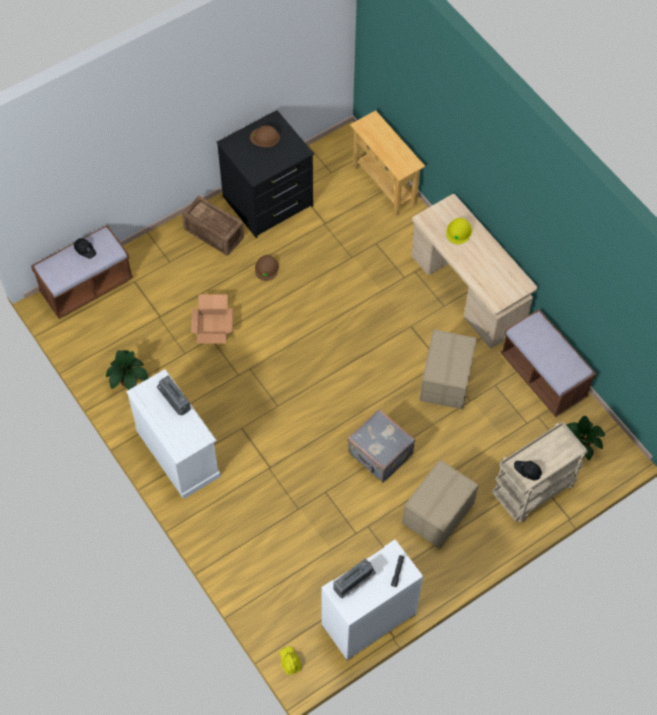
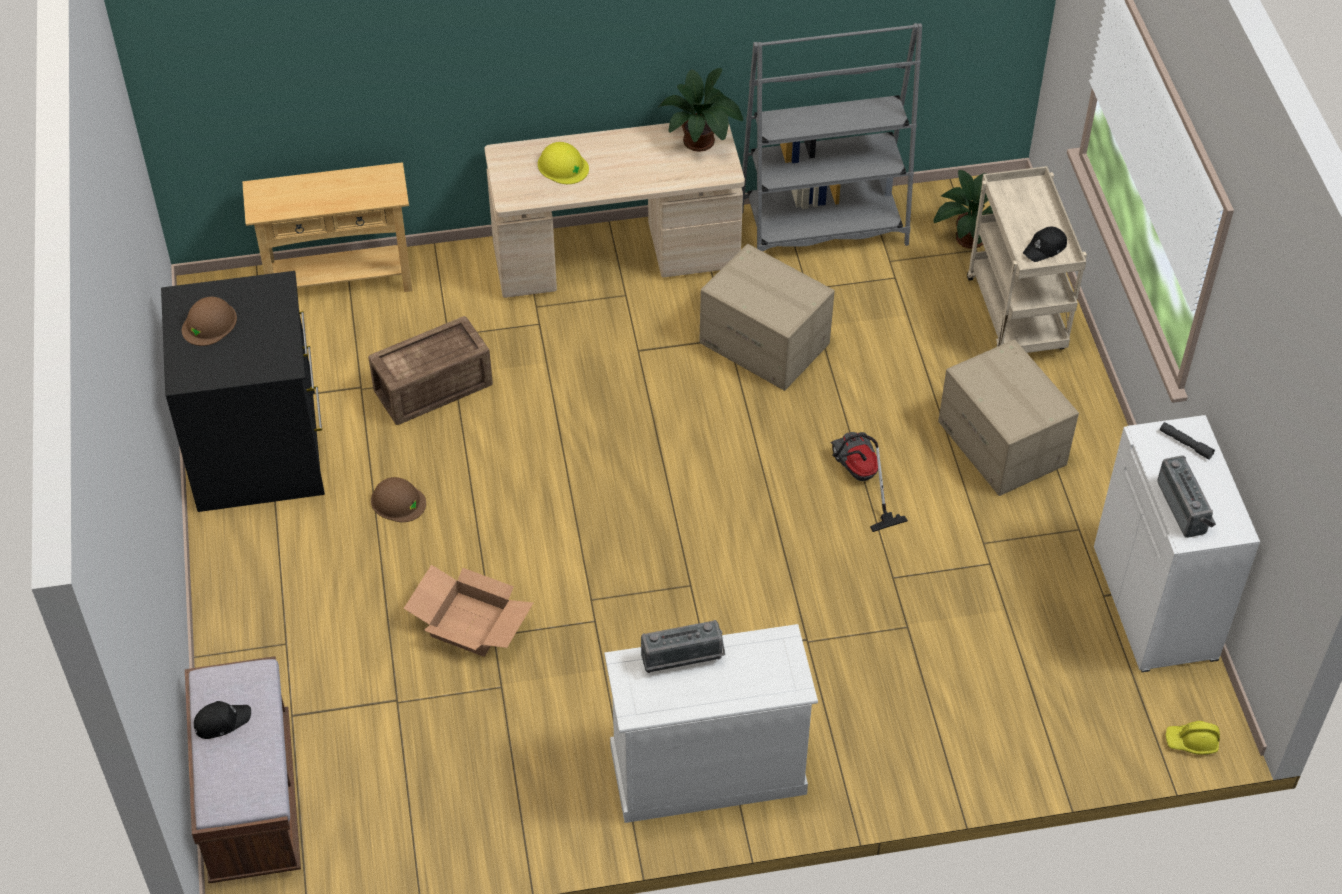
camera: 65 degrees left, 10 degrees down
potted plant [106,350,149,390] -> potted plant moved to [658,68,743,152]
crate [182,196,244,256] -> crate moved to [368,316,493,425]
grey suitcase [347,409,415,483] -> vacuum cleaner [831,432,908,532]
brown bench [500,309,596,417] -> grey bookcase [741,23,922,251]

